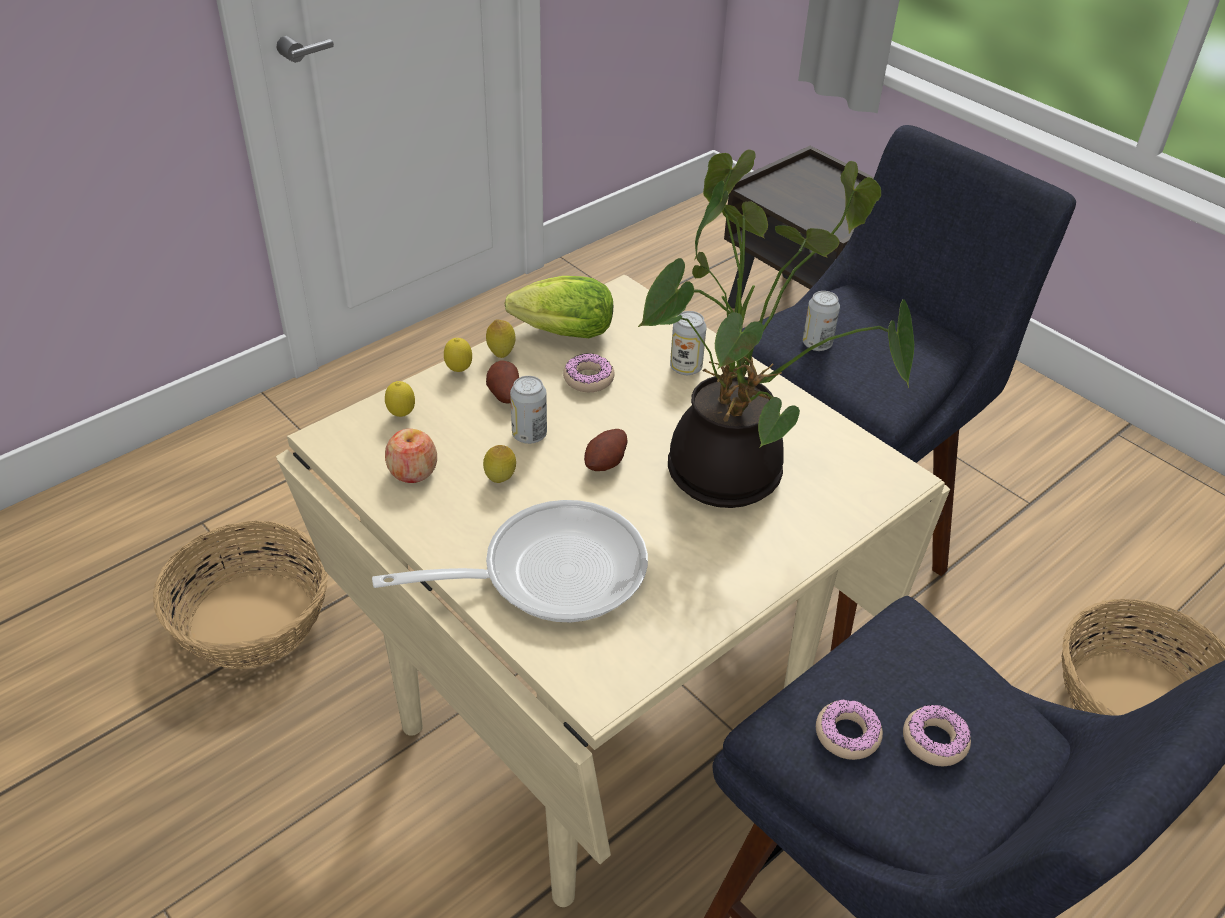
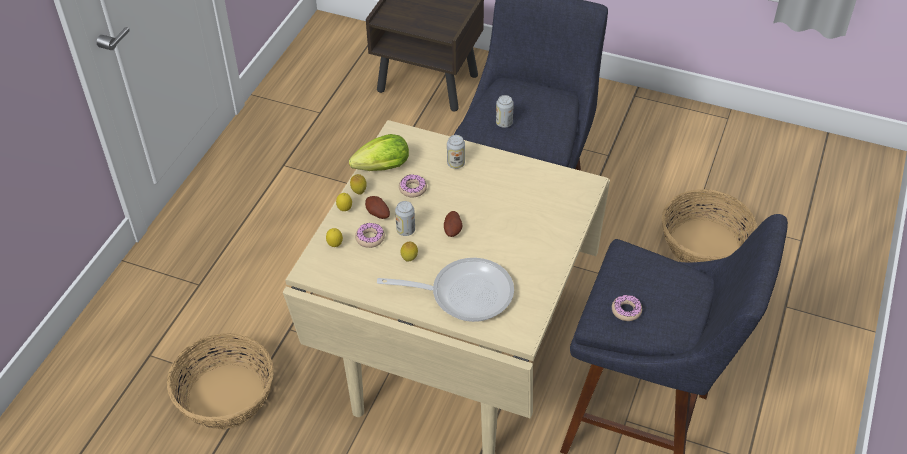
camera: 25 degrees left, 5 degrees up
frying pan [372,500,648,622] -> frying pan turned 45 degrees clockwise [377,258,514,322]
apple [385,429,437,483] -> none
potted plant [638,149,914,508] -> none
donut [903,705,971,766] -> donut moved to [355,223,385,248]

